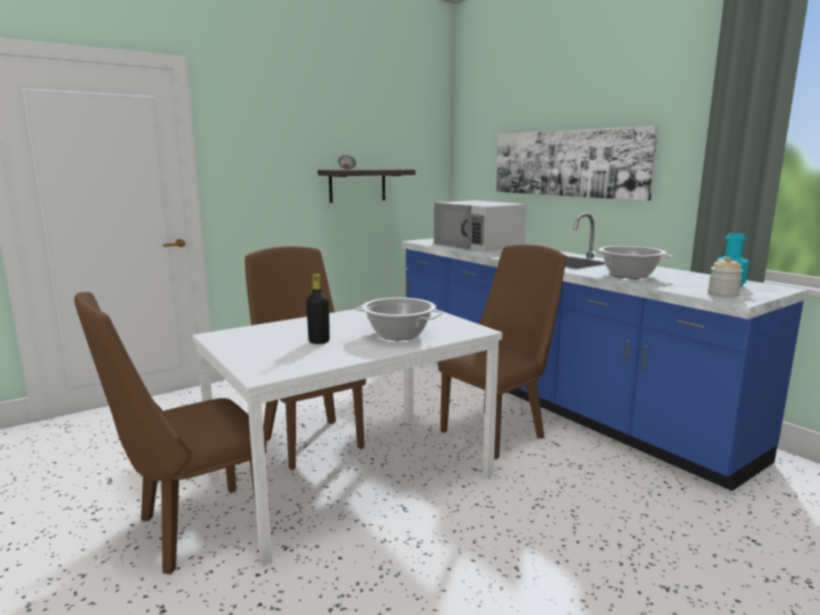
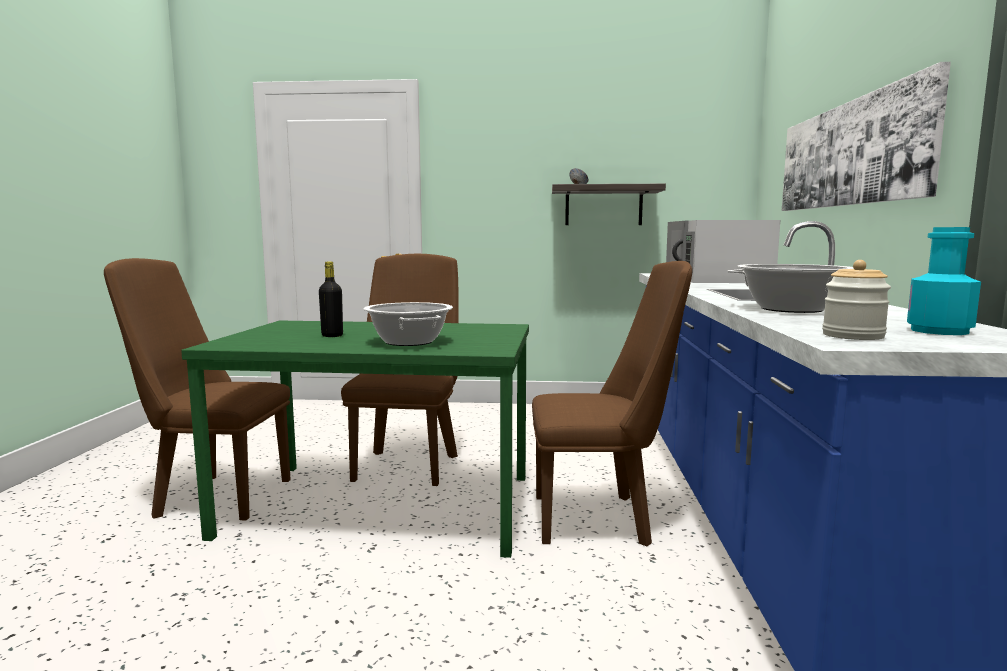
camera: 40 degrees right, 5 degrees down
white dining table [192,308,502,566] -> green dining table [181,321,529,558]

